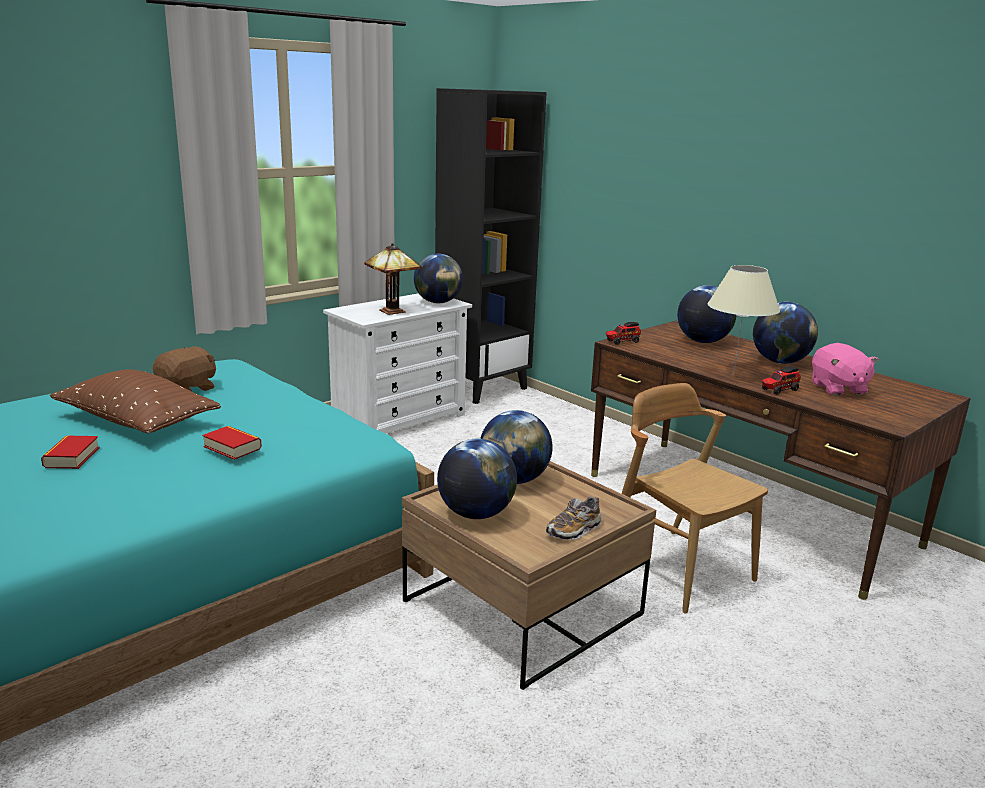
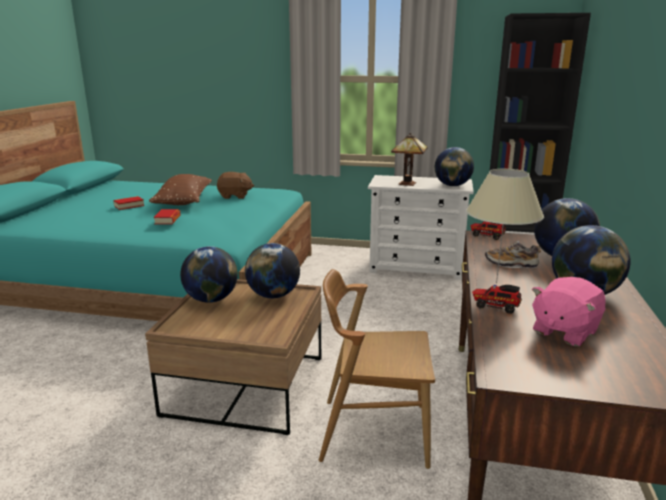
camera: 55 degrees right, 0 degrees up
shoe [546,496,601,540] -> shoe moved to [485,241,541,268]
brown chair [622,383,768,614] -> brown chair turned 105 degrees counterclockwise [319,269,435,469]

